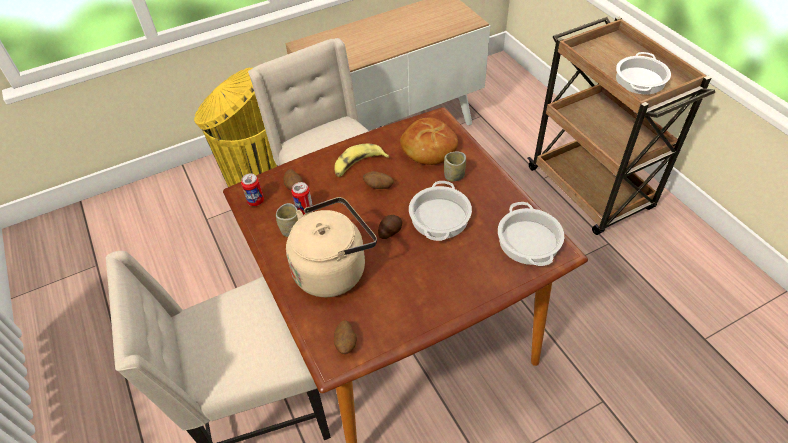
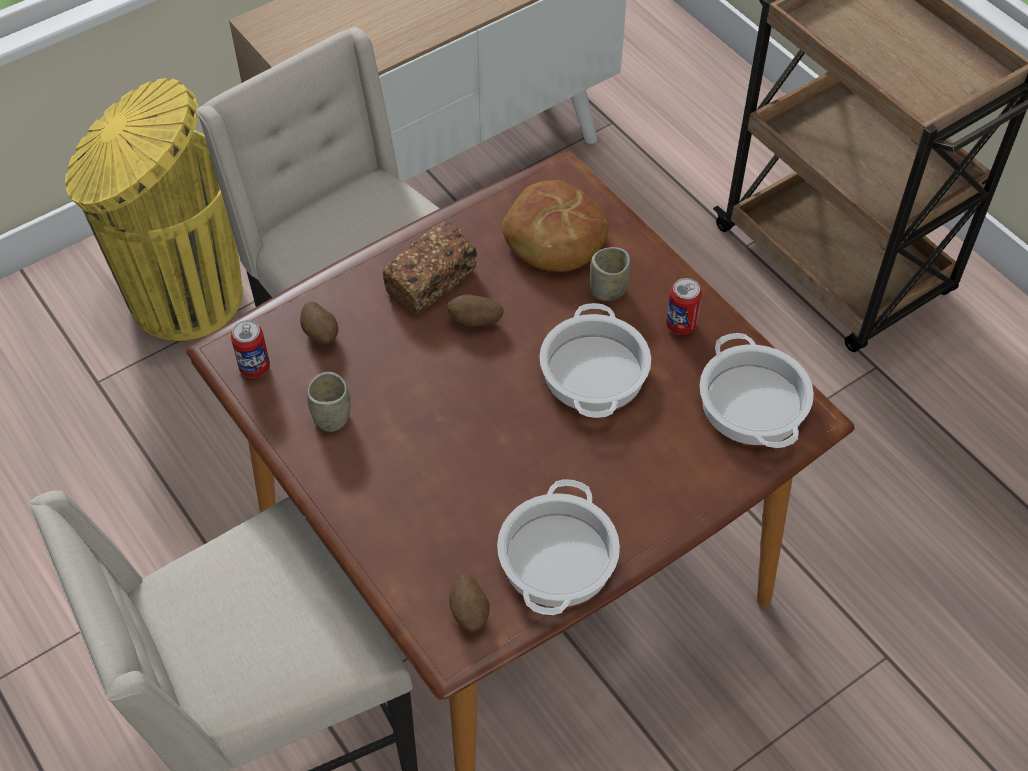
camera: 10 degrees left, 5 degrees up
beige kettle [286,197,377,297] -> none
can [291,182,313,215] -> can moved to [666,278,702,335]
banana [335,144,390,177] -> bread [383,222,478,315]
potato [378,215,402,239] -> none
cooking pot [616,52,671,94] -> cooking pot moved to [497,479,620,615]

